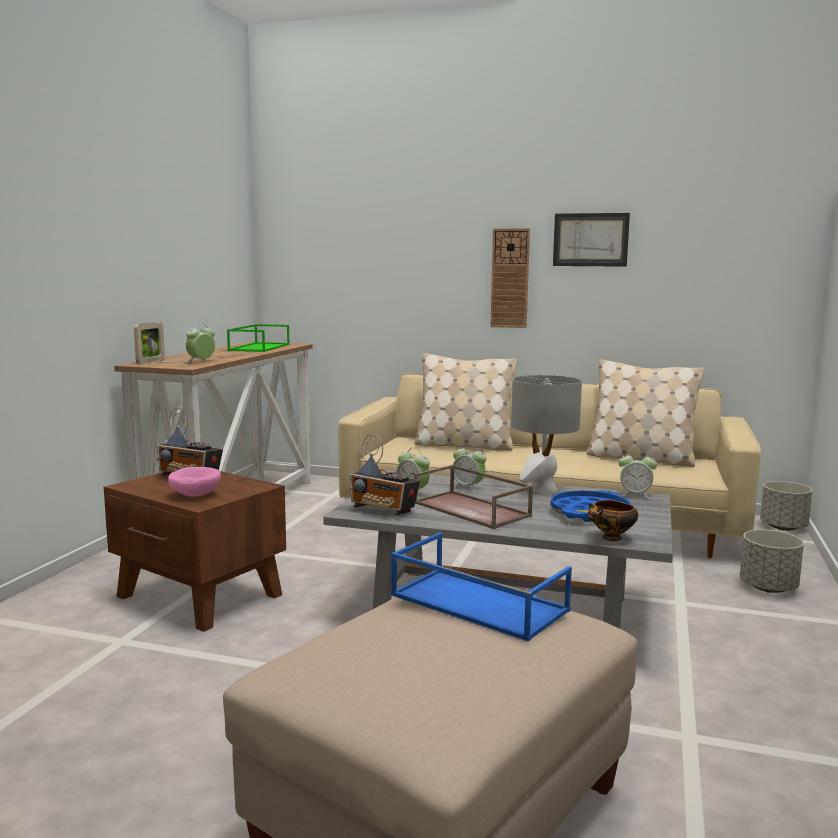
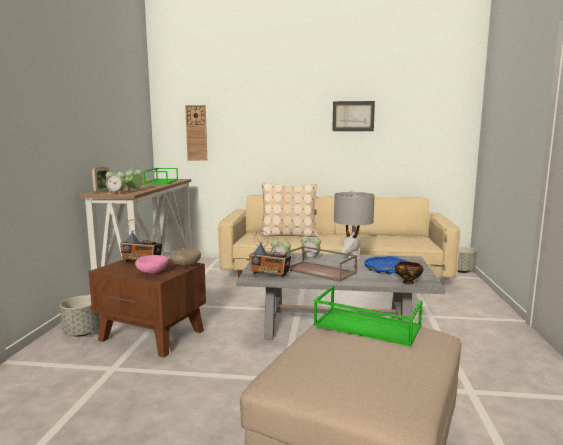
camera: 10 degrees left, 0 degrees up
blue tray [391,533,572,641] -> green tray [313,286,423,346]
wall clock [490,228,530,328] -> wall clock moved to [185,105,207,160]
beige pillow [586,360,704,467] -> none
alarm clock [618,450,657,499] -> alarm clock moved to [105,169,126,194]
grey planter [740,529,804,593] -> grey planter moved to [60,295,100,337]
none -> beige bowl [170,249,201,267]

